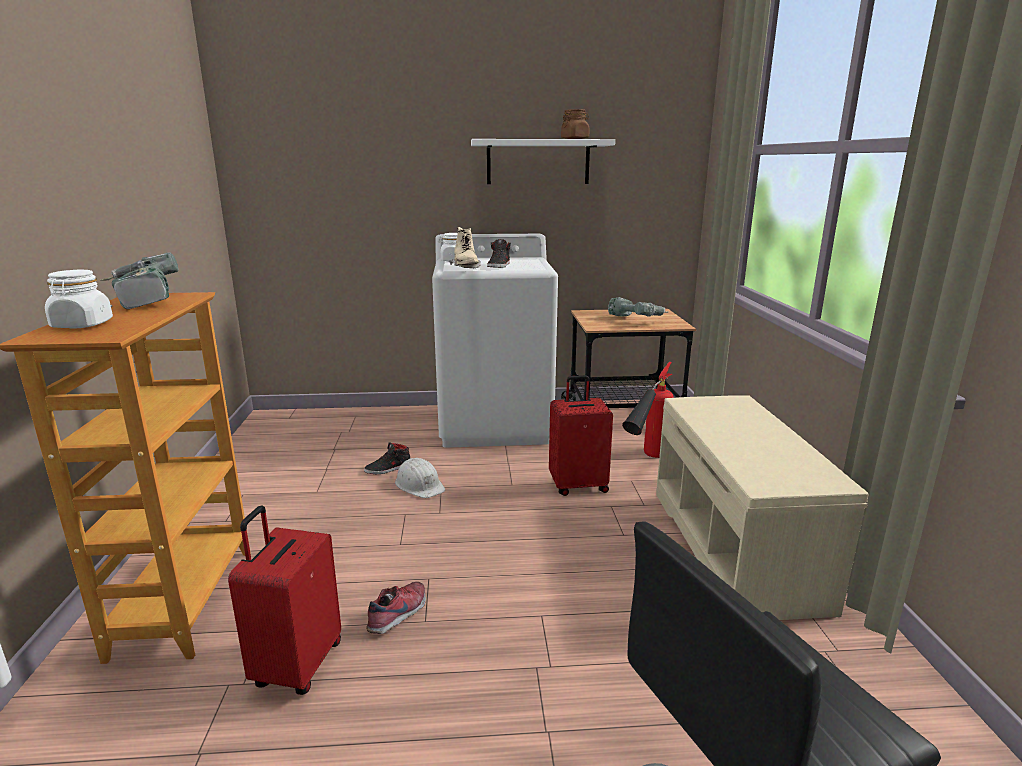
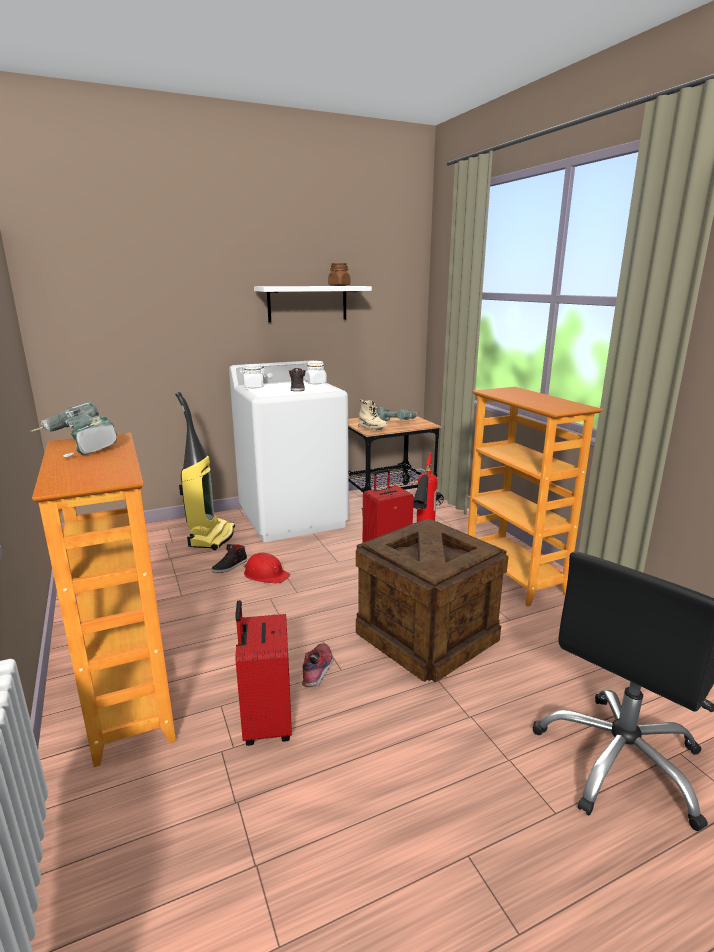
camera: 20 degrees left, 0 degrees up
white jar [45,270,113,328] -> white jar moved to [305,361,327,384]
white hard hat [395,458,445,498] -> red hard hat [243,553,290,584]
beige boot [450,227,481,268] -> beige boot moved to [358,399,388,430]
beige bench [656,395,869,620] -> bookcase [467,387,603,607]
none -> vacuum cleaner [175,392,235,550]
none -> crate [356,519,508,683]

